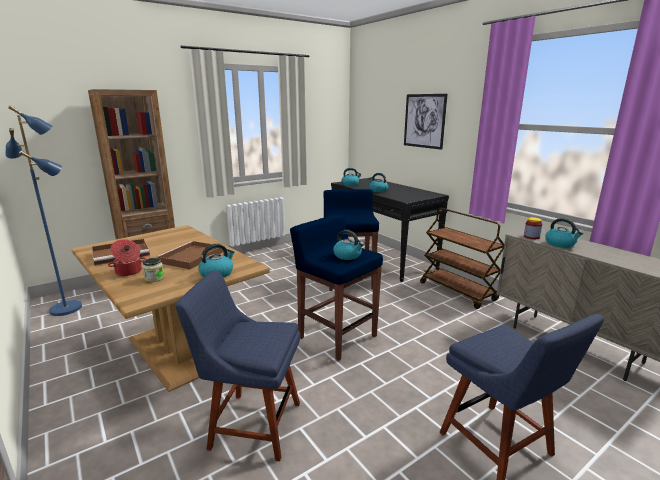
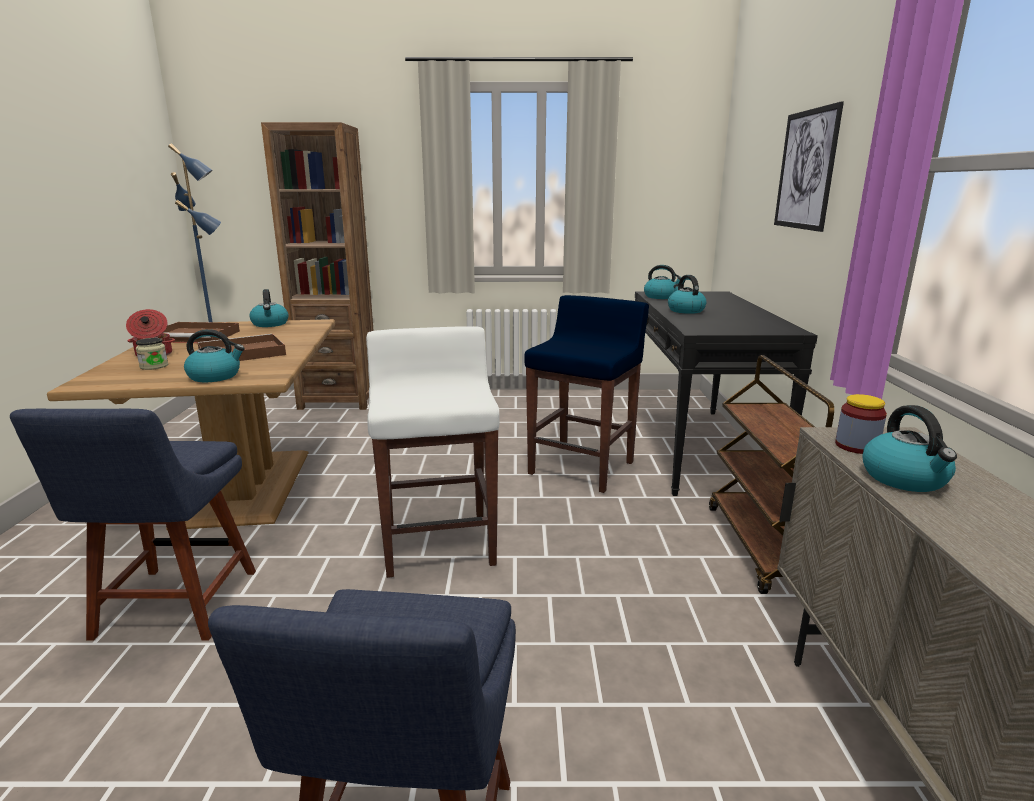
camera: 35 degrees right, 0 degrees up
blue chair [175,270,300,461] -> blue chair turned 135 degrees counterclockwise [10,409,256,641]
blue stool [290,215,383,361] -> white stool [366,326,500,578]
kettle [333,230,364,260] -> kettle moved to [249,289,289,327]

